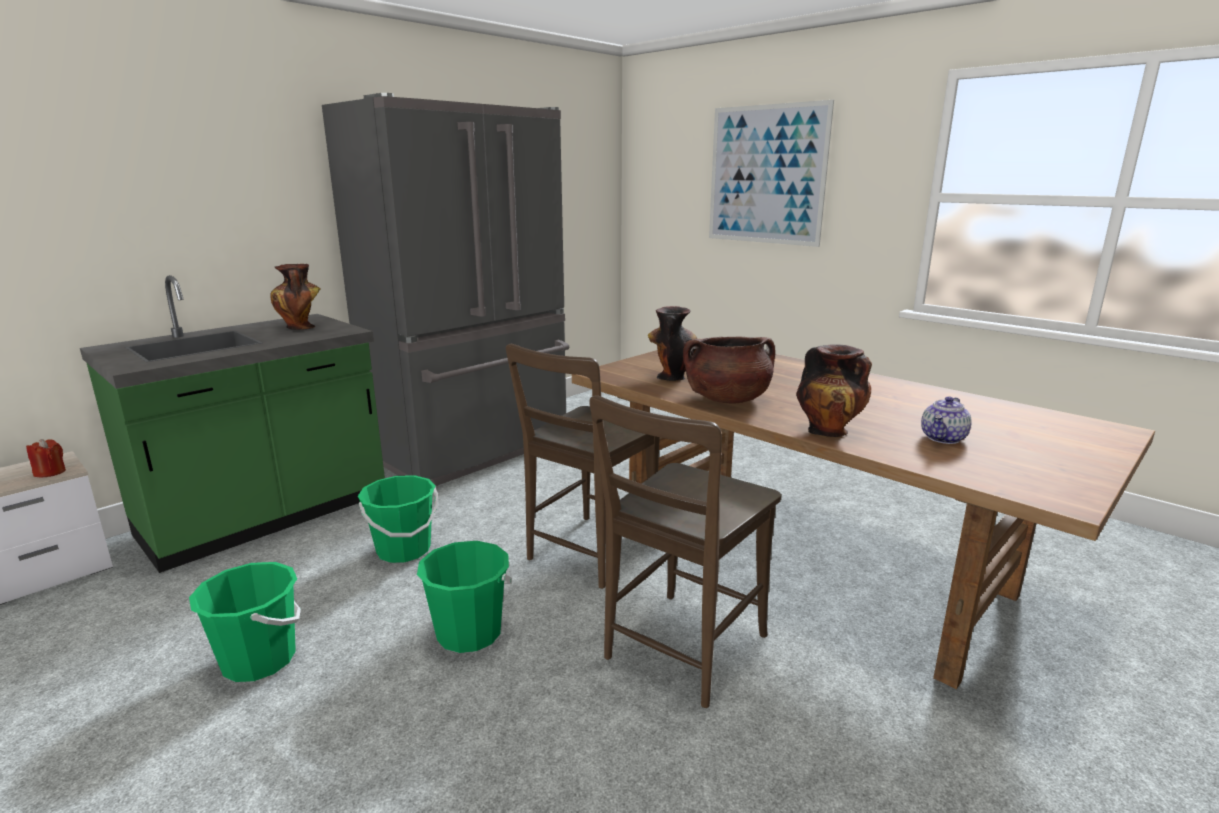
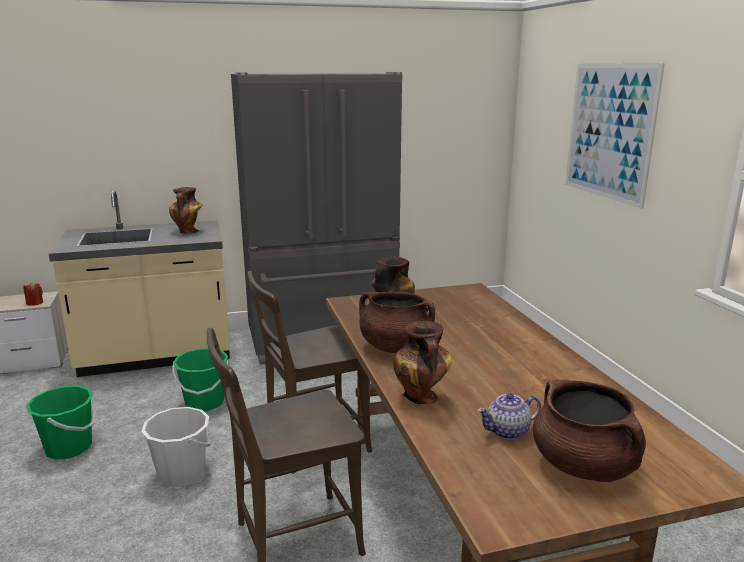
camera: 30 degrees right, 0 degrees up
green counter [80,275,385,573] -> beige counter [49,190,230,377]
green bucket [417,541,512,653] -> white bucket [141,407,211,487]
none -> brown cooking pot [533,380,646,482]

